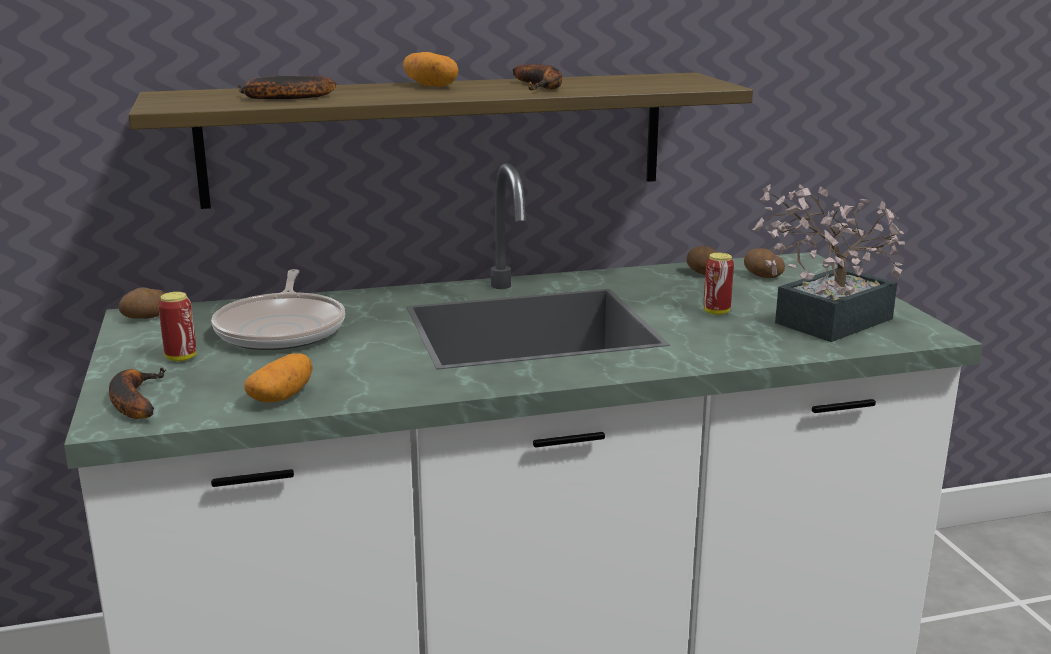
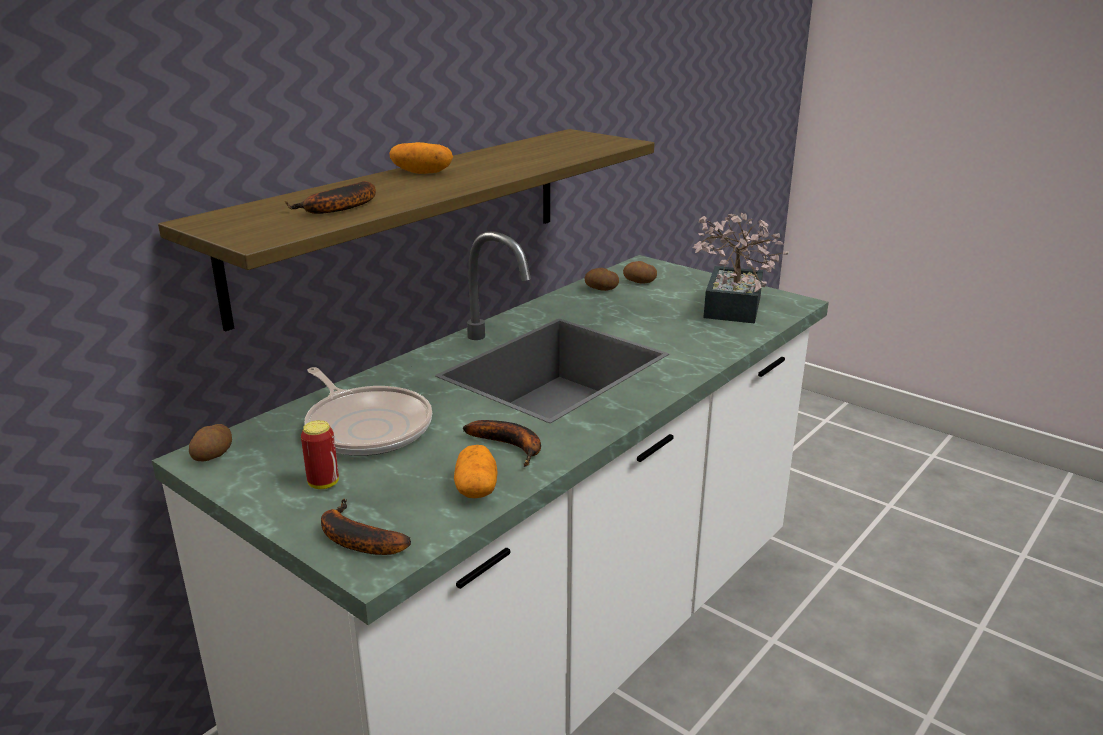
camera: 35 degrees left, 5 degrees up
banana [512,64,562,90] -> banana moved to [463,420,541,467]
can [704,253,734,315] -> none

